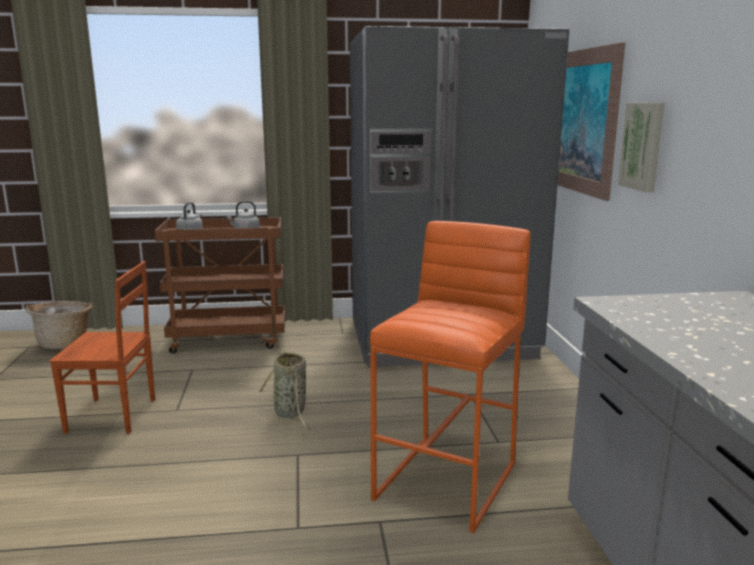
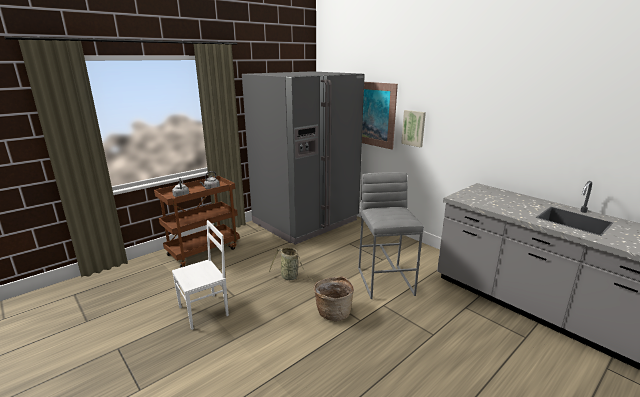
camera: 35 degrees left, 5 degrees up
basket [25,301,93,349] -> basket moved to [314,276,354,321]
brown chair [49,261,155,434] -> white chair [172,220,229,330]
orange stool [370,221,531,533] -> grey stool [358,172,424,299]

